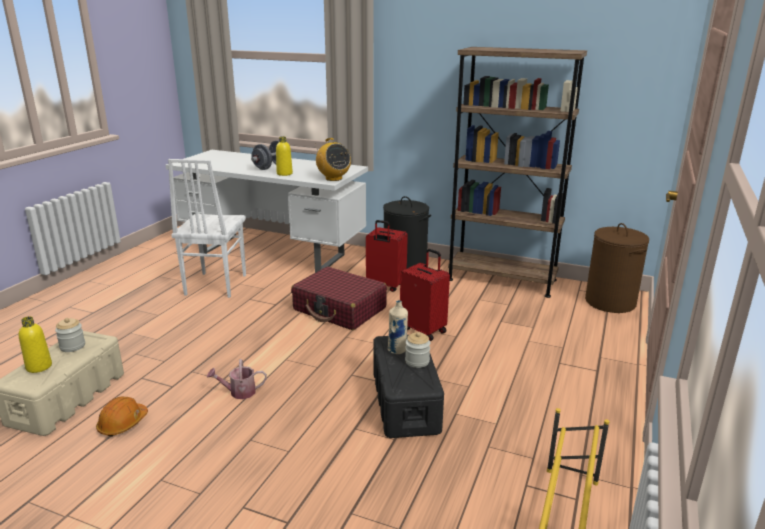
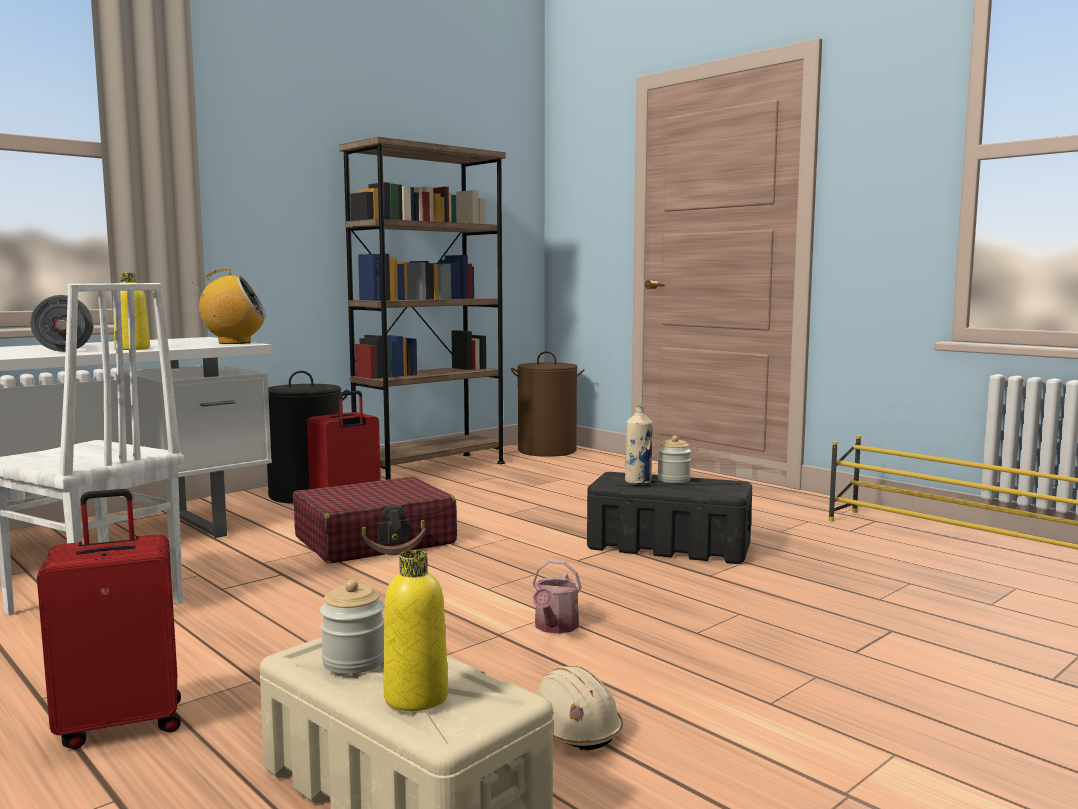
camera: 65 degrees left, 15 degrees down
orange hard hat [96,397,148,437] -> beige hard hat [537,666,623,750]
red suitcase [400,249,450,341] -> red suitcase moved to [37,489,181,749]

